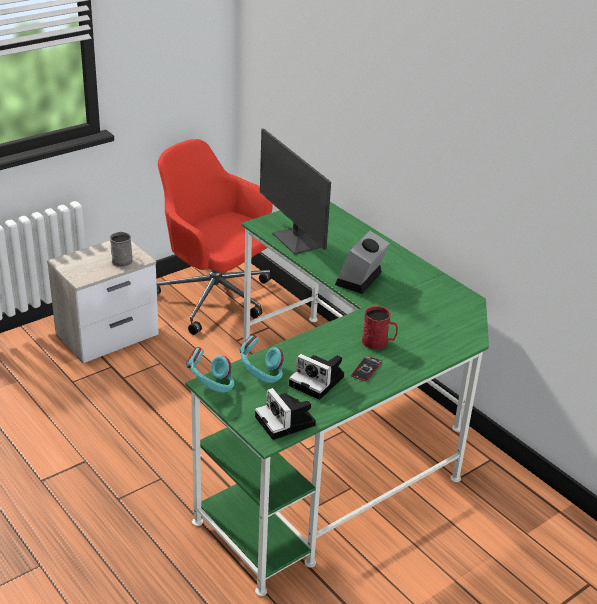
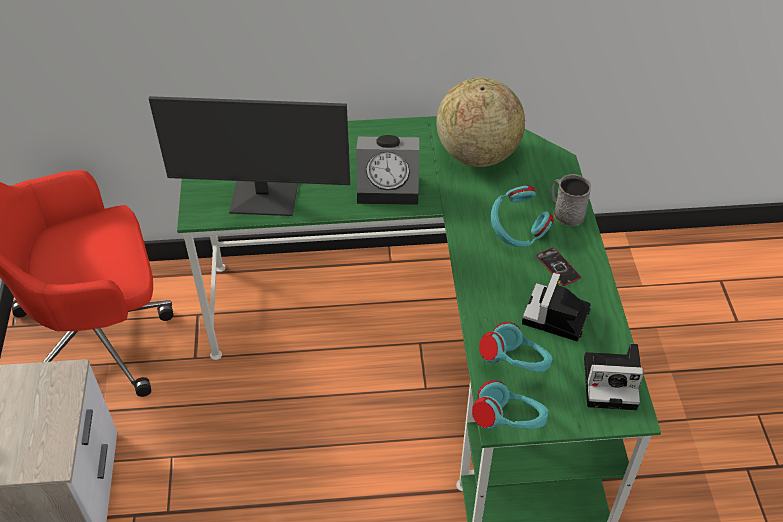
camera: 55 degrees left, 15 degrees up
grey mug [110,232,132,267] -> grey mug moved to [551,174,591,226]
camera [289,354,344,400] -> camera turned 135 degrees clockwise [522,273,591,341]
alarm clock [335,231,390,294] -> alarm clock turned 60 degrees counterclockwise [356,135,419,205]
red mug [362,306,398,350] -> turquoise headphones [490,185,554,247]
none -> globe [436,77,525,167]

